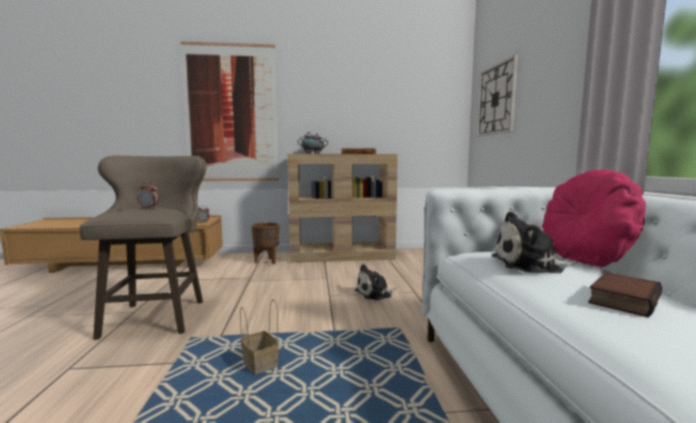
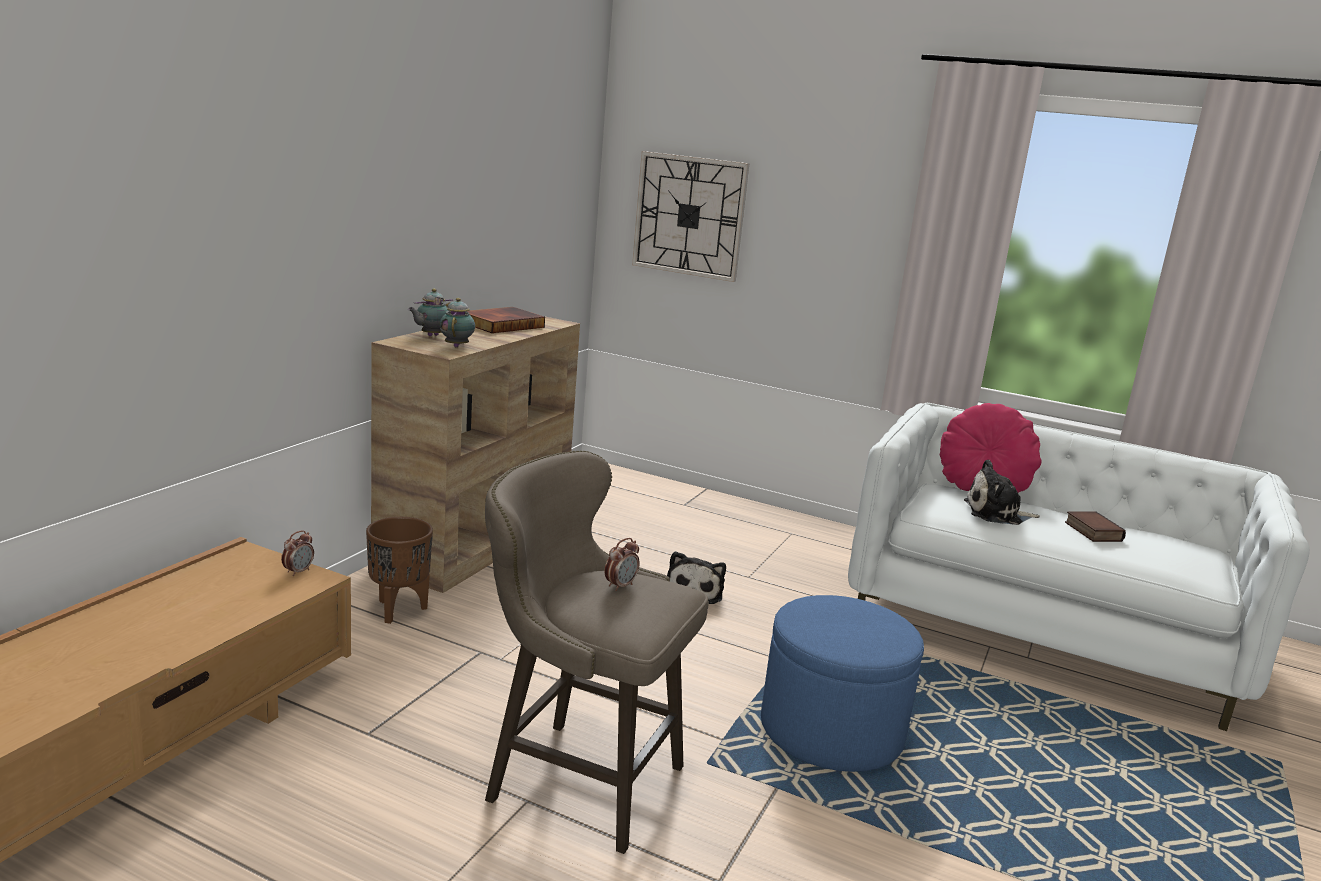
camera: 60 degrees left, 10 degrees up
picture [180,41,279,181] -> none
basket [240,299,279,375] -> blue ottoman [761,595,924,772]
plush toy [491,211,575,273] -> plush toy turned 60 degrees clockwise [964,460,1040,525]

